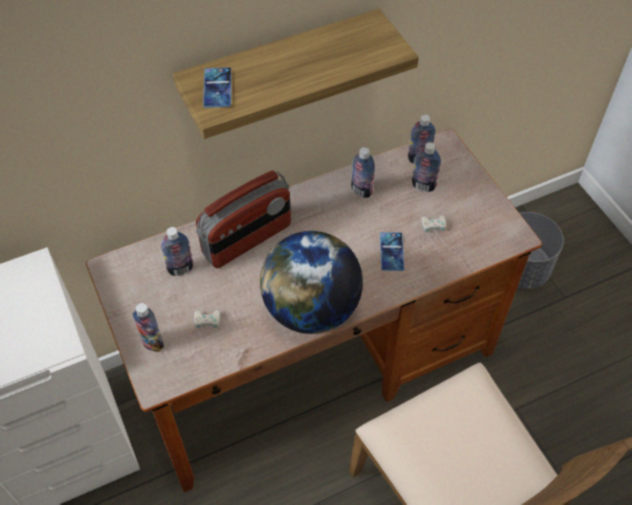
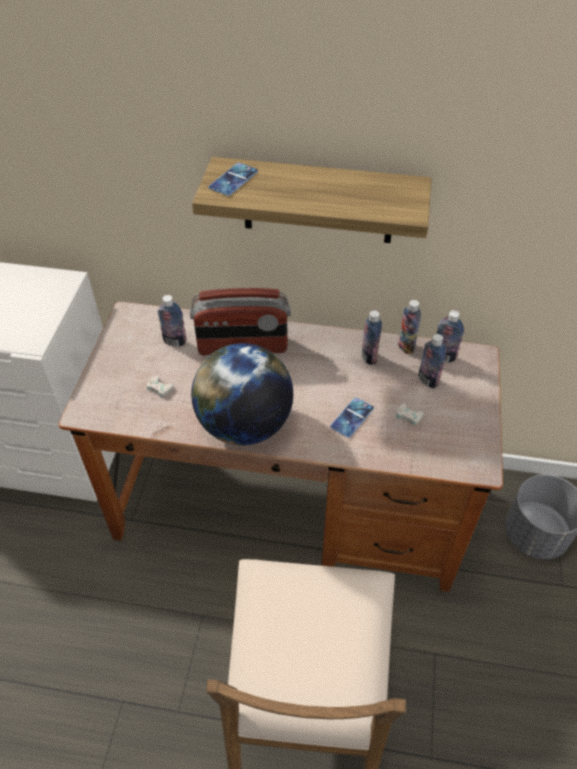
camera: 35 degrees right, 5 degrees down
bottle [133,303,164,352] -> bottle moved to [398,300,421,354]

